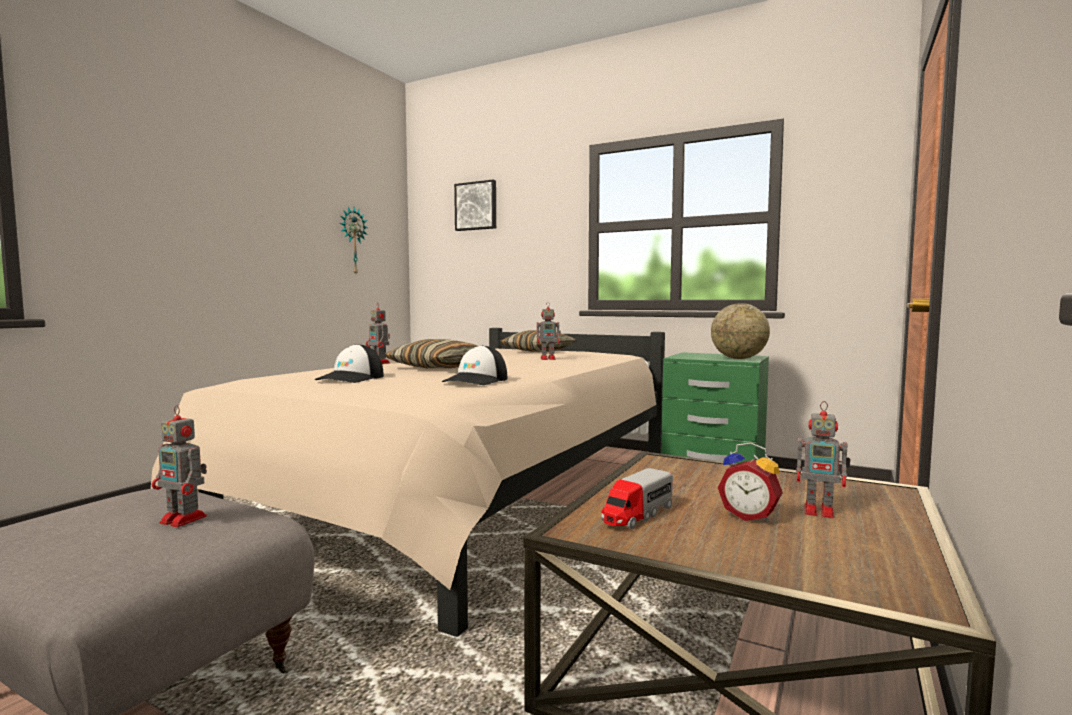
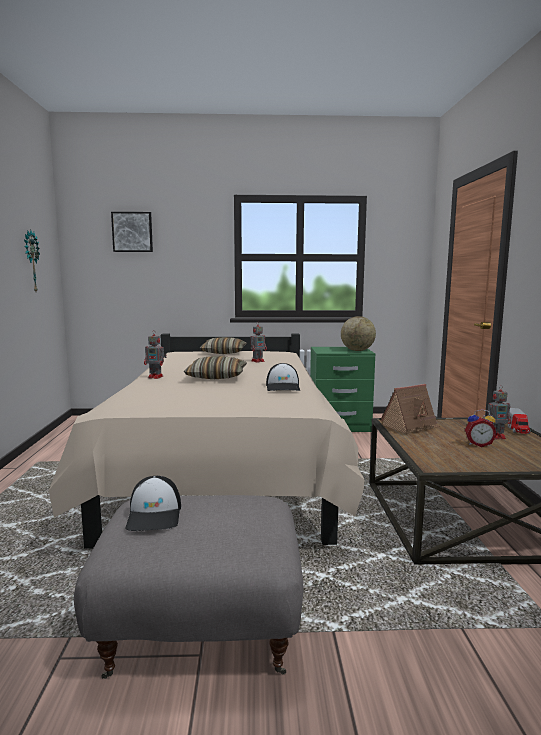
camera: 30 degrees left, 5 degrees up
toy robot [152,405,207,527] -> none
cap [315,344,384,383] -> cap moved to [126,476,181,531]
toy truck [601,468,673,529] -> toy truck moved to [505,408,530,434]
none -> toy house [380,384,440,434]

